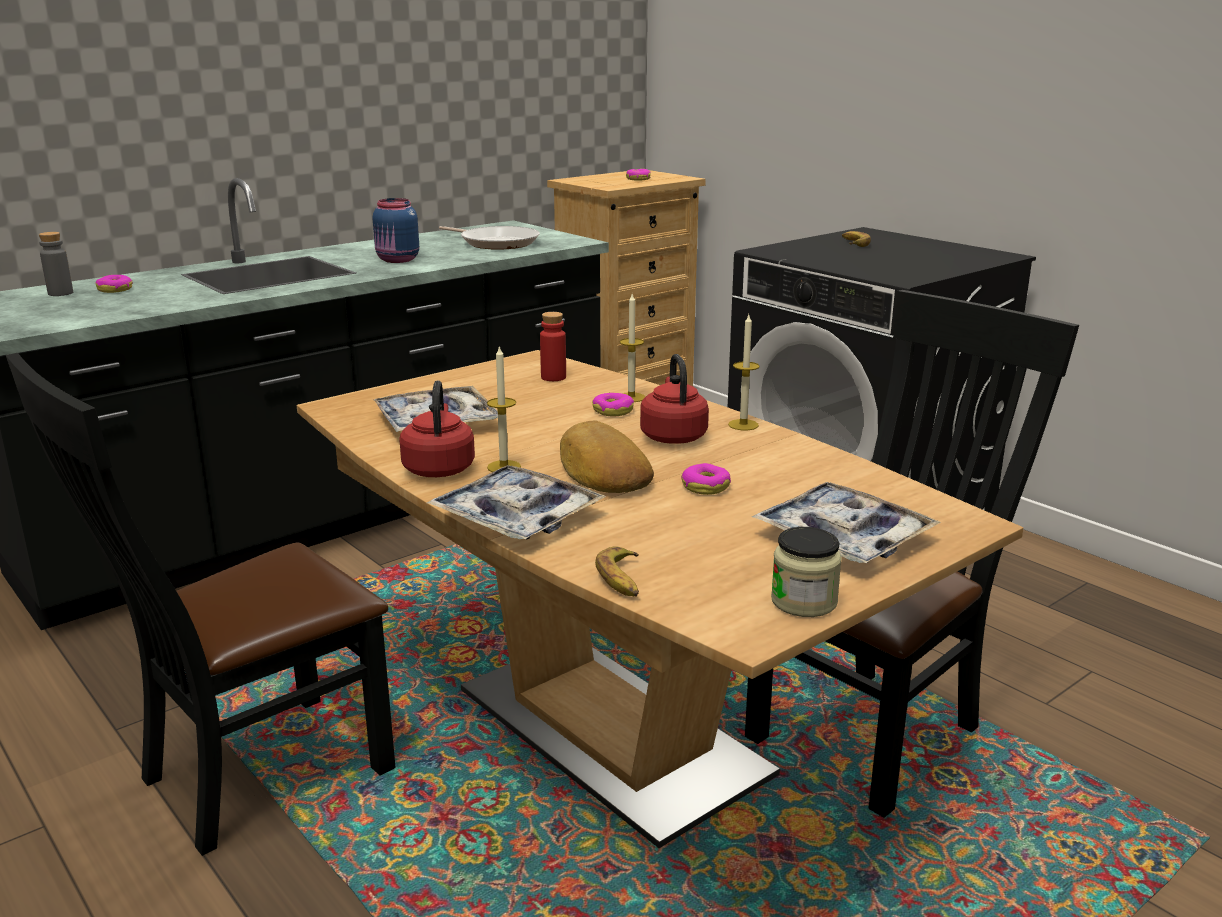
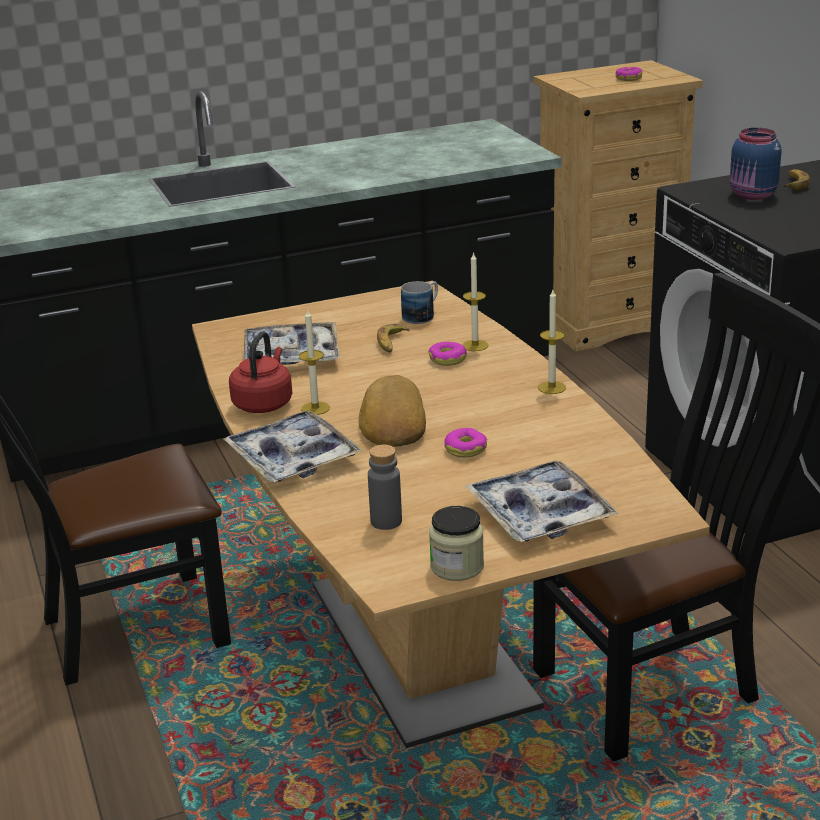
camera: 20 degrees right, 5 degrees up
grey bottle [39,232,73,296] -> grey bottle moved to [368,445,402,530]
donut [95,275,133,293] -> none
blue jar [373,198,419,263] -> blue jar moved to [730,128,782,200]
frying pan [439,226,540,250] -> none
red bottle [540,312,566,381] -> mug [401,281,438,324]
banana [595,546,639,596] -> banana moved to [377,324,410,353]
red kettle [640,354,709,444] -> none

